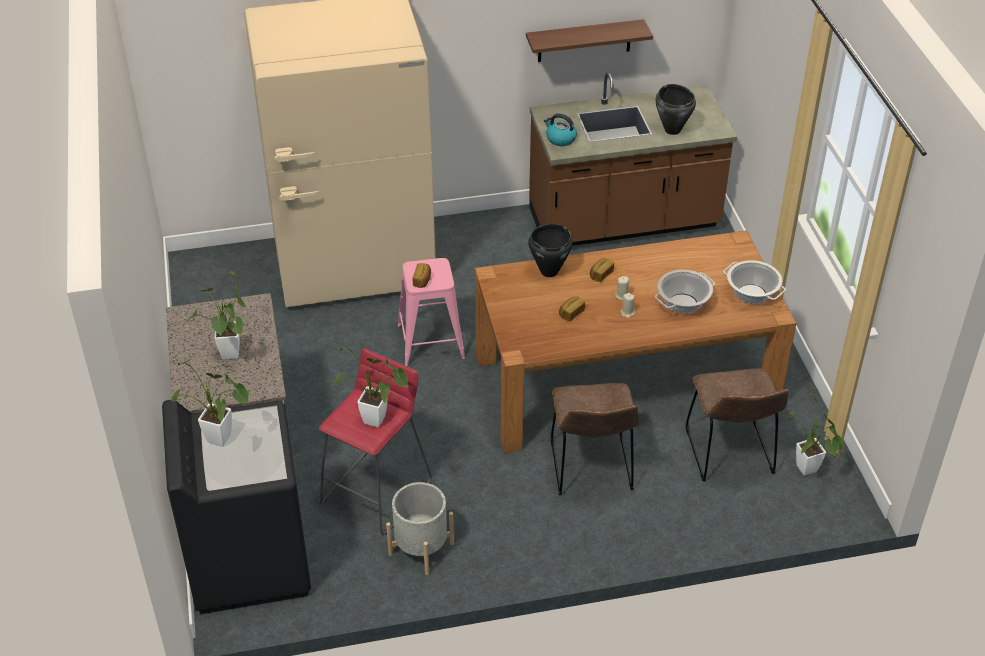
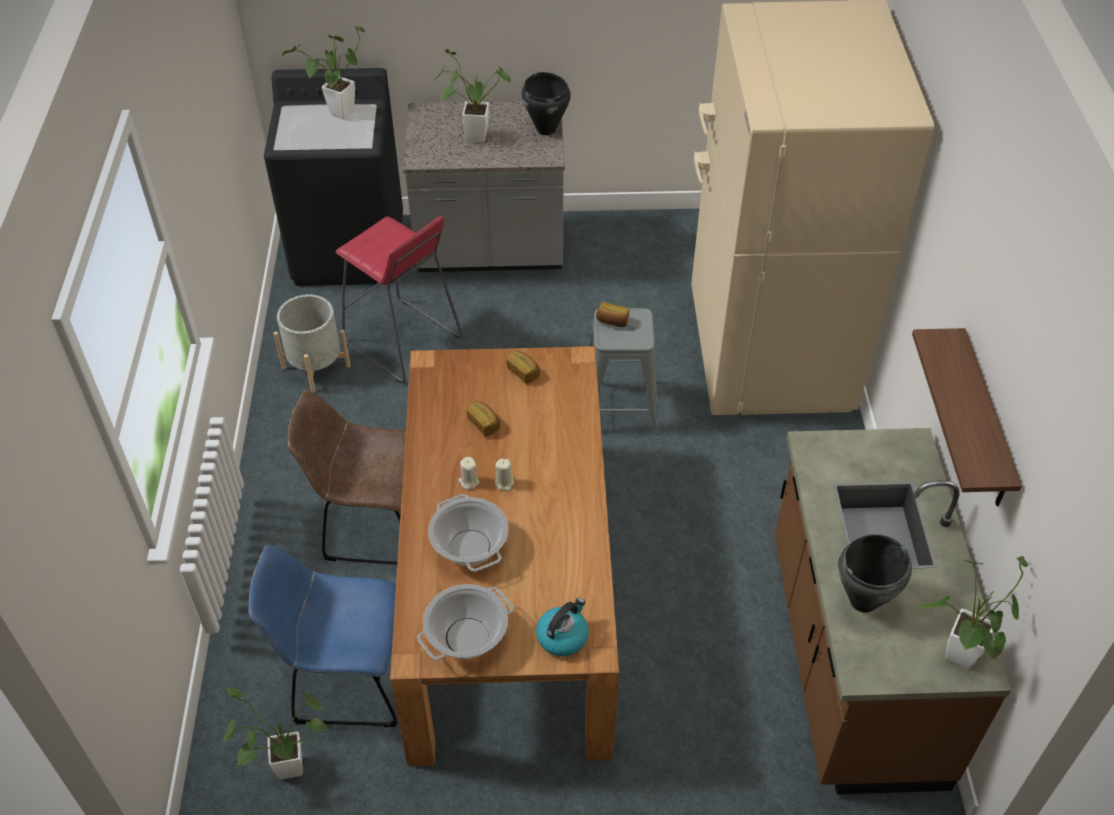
camera: 100 degrees right, 5 degrees up
potted plant [334,345,408,428] -> potted plant moved to [918,556,1028,669]
pink stool [397,258,466,367] -> grey stool [589,308,658,435]
black cooking pot [528,224,573,277] -> black cooking pot moved to [522,72,571,135]
kettle [544,114,577,146] -> kettle moved to [536,598,589,656]
bread [590,258,614,282] -> bread moved to [506,351,540,384]
brown chair [685,369,789,481] -> blue chair [248,545,397,727]

